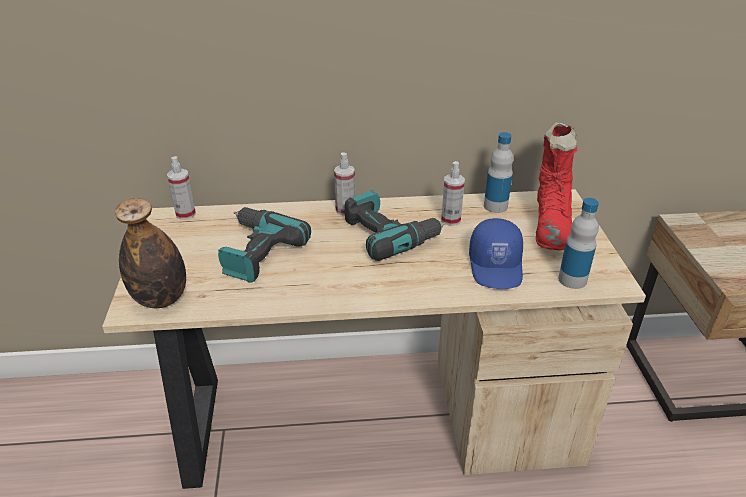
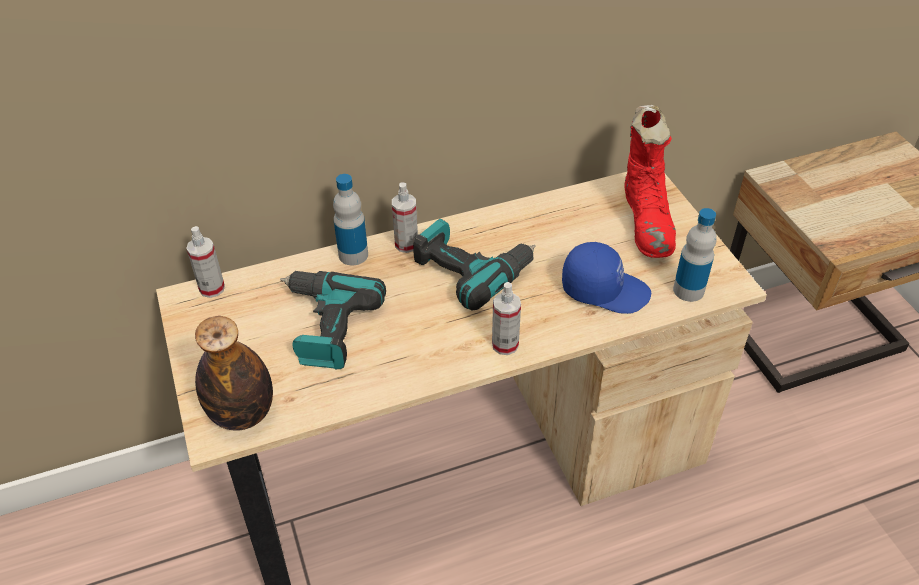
camera: 15 degrees left, 10 degrees up
spray bottle [441,161,465,226] -> spray bottle moved to [492,282,521,355]
blue cap [469,218,523,289] -> blue cap turned 60 degrees counterclockwise [562,242,651,314]
bottle [484,132,513,213] -> bottle moved to [333,174,368,265]

